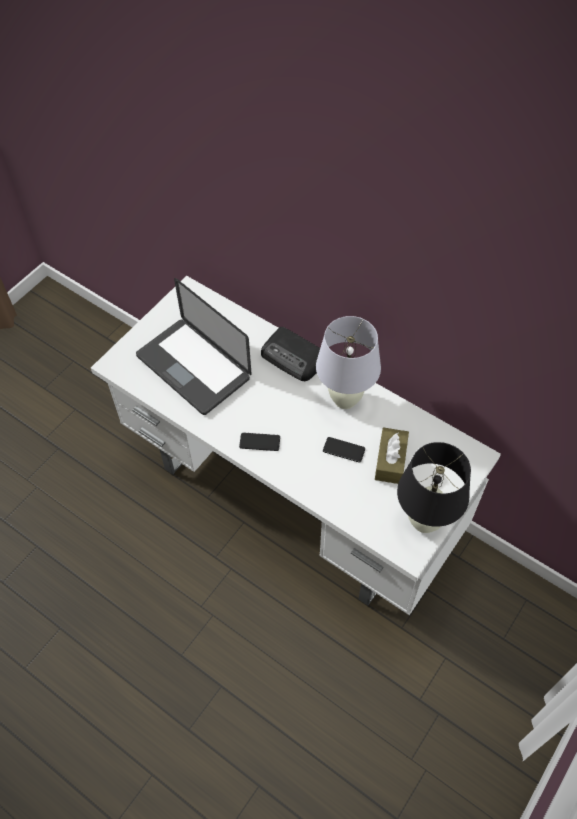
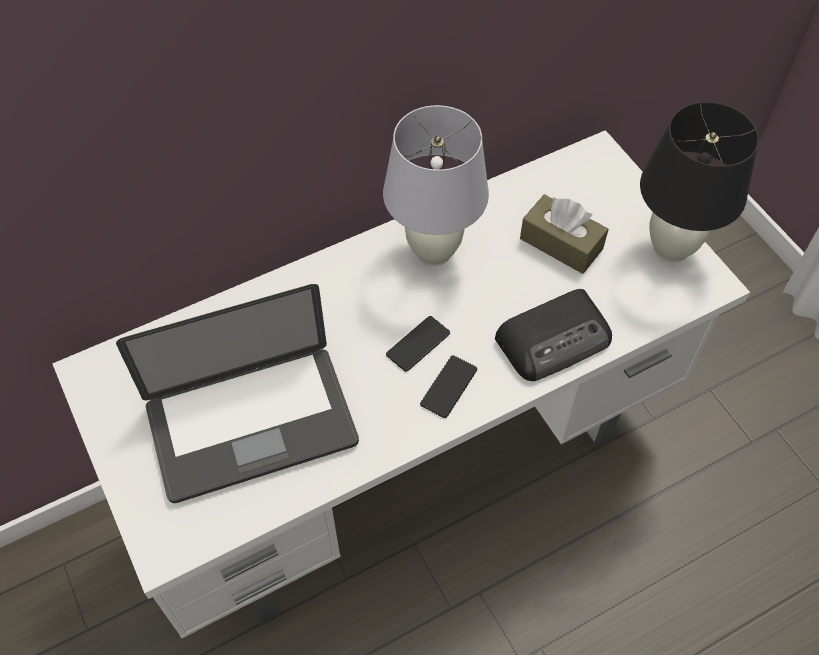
camera: 65 degrees left, 0 degrees up
radio [261,327,320,381] -> radio moved to [495,289,612,381]
phone [323,437,365,463] -> phone moved to [386,316,450,372]

